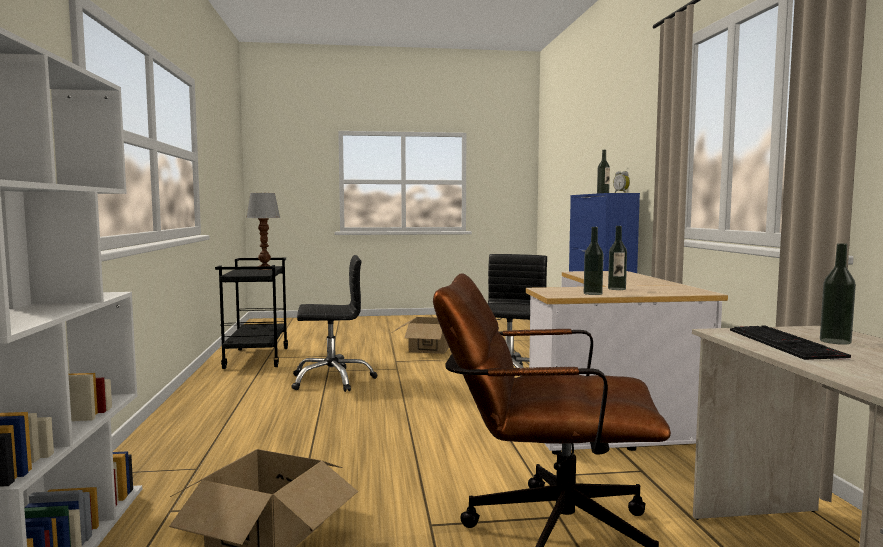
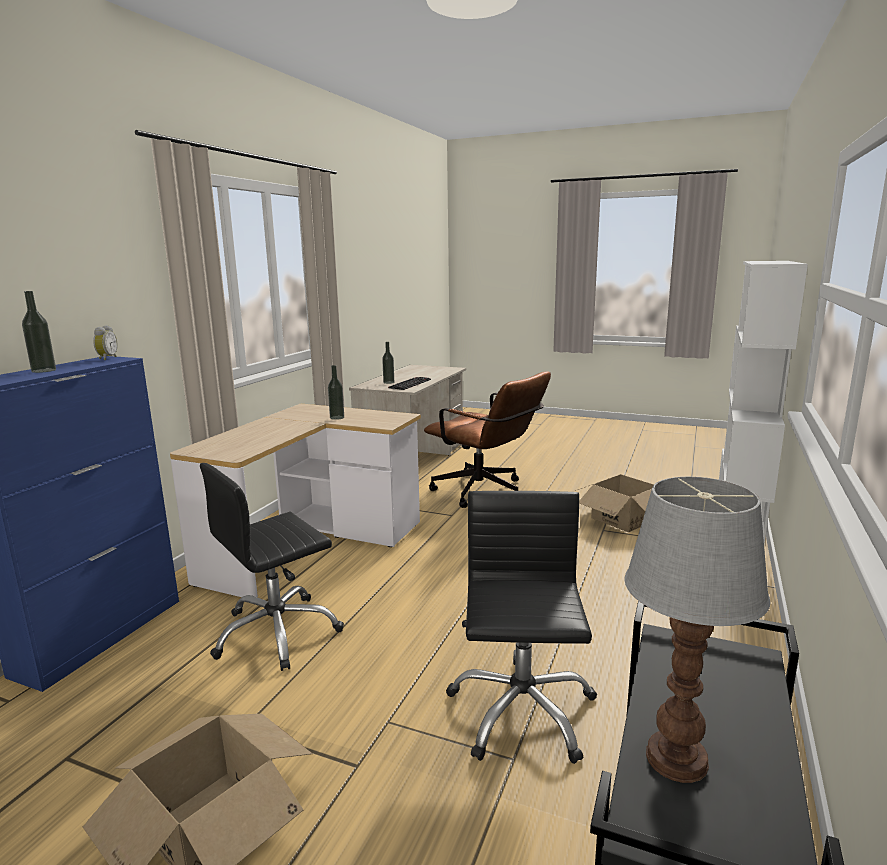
camera: 150 degrees left, 10 degrees up
black office chair [291,255,378,392] -> black office chair turned 75 degrees clockwise [446,491,597,764]
bottle [584,227,603,295] -> none

